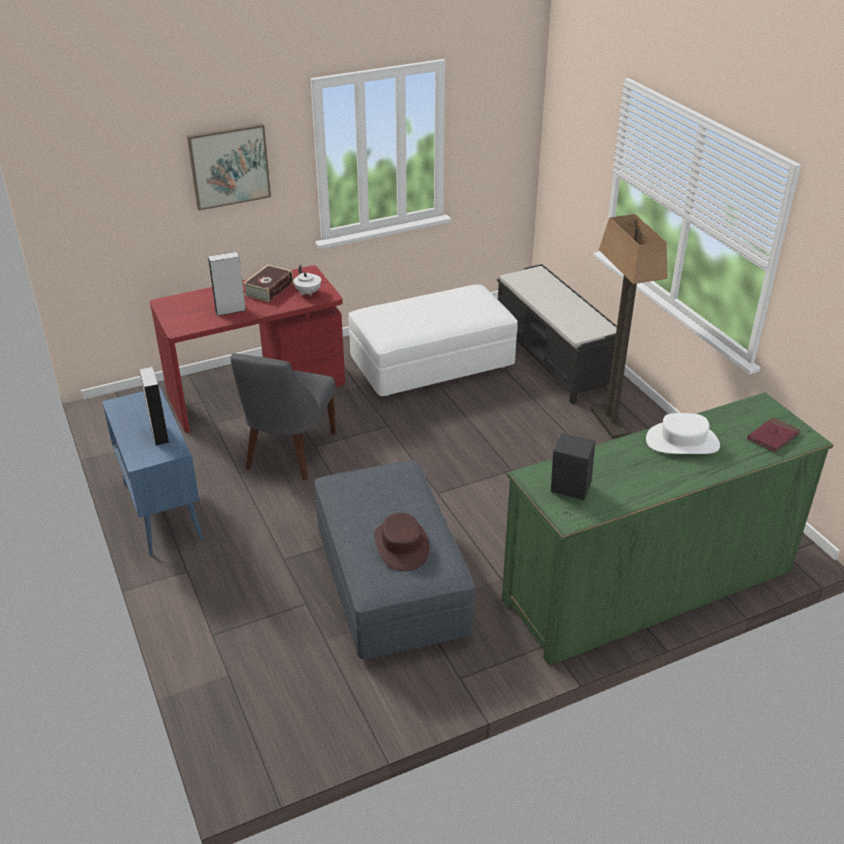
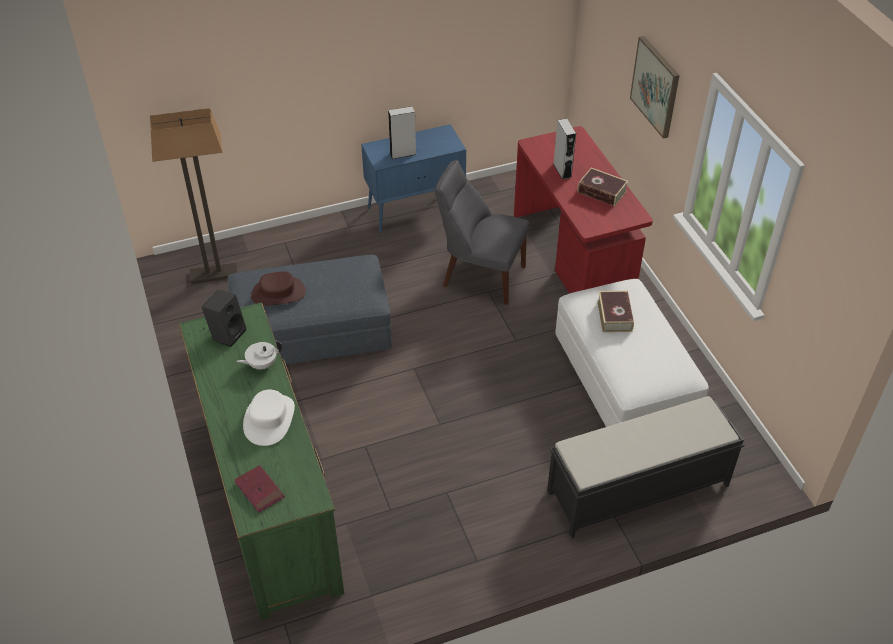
camera: 95 degrees right, 10 degrees up
white teapot [293,265,321,296] -> white teapot moved to [237,340,282,370]
floor lamp [591,214,668,439] -> floor lamp moved to [150,108,238,284]
none -> book [597,291,634,332]

